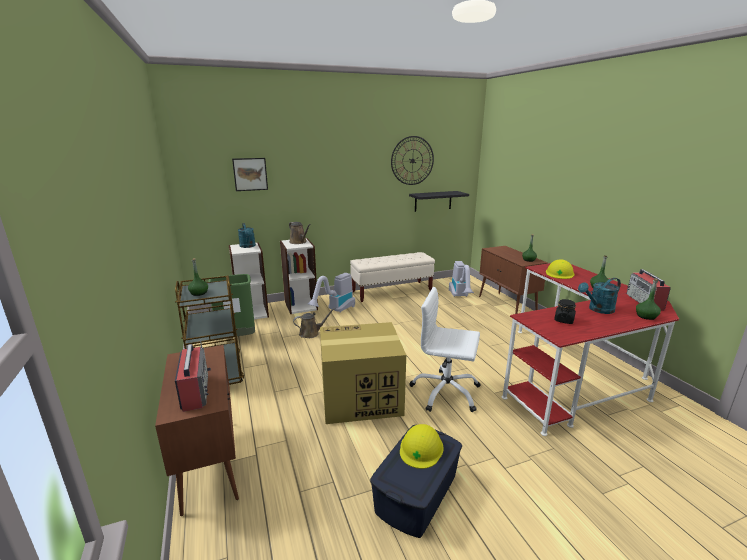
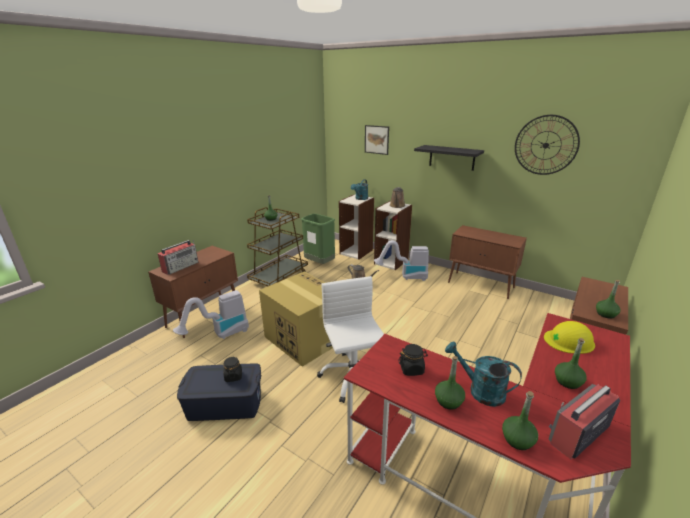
camera: 55 degrees right, 5 degrees up
beige bench [350,252,435,302] -> brown cabinet [448,225,527,299]
yellow hard hat [400,424,444,469] -> black jar [223,356,242,382]
black shelf [409,191,469,212] -> black shelf moved to [414,145,484,171]
vacuum cleaner [449,261,474,297] -> vacuum cleaner moved to [173,290,249,339]
none -> green bottle [435,356,465,410]

